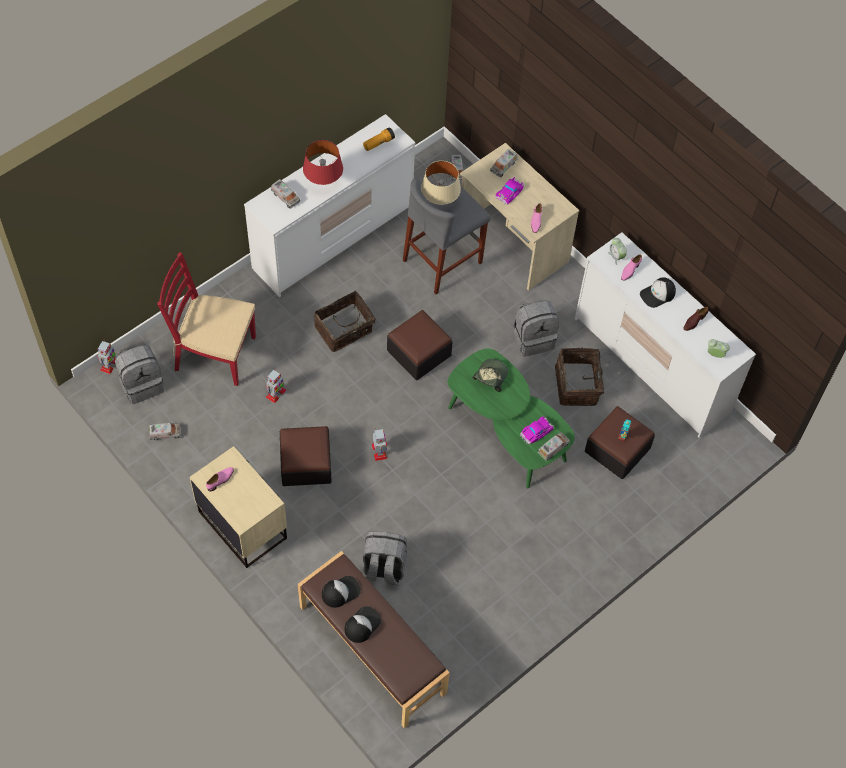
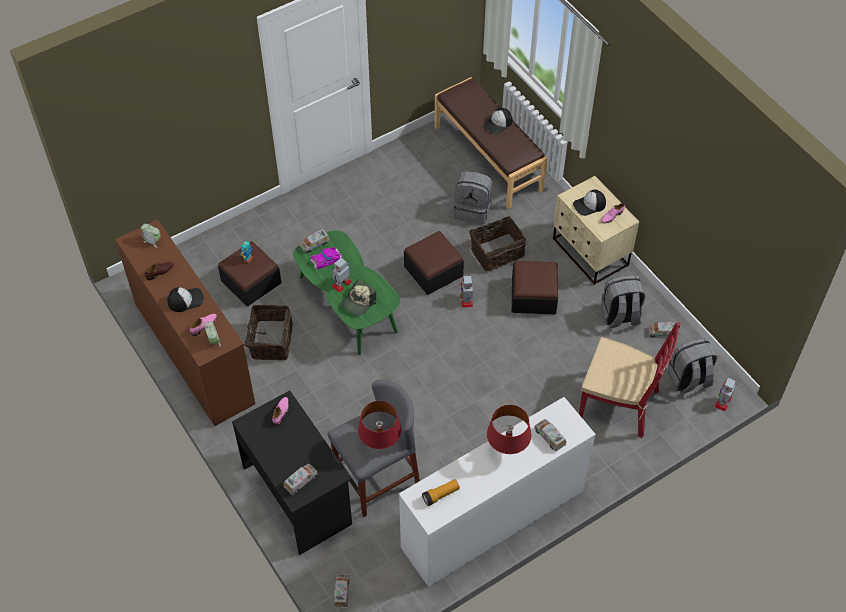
camera: 170 degrees left, 5 degrees down
toy robot [266,368,286,403] -> toy robot moved to [331,258,352,292]
basket [314,291,376,352] -> basket moved to [469,216,526,272]
cap [322,576,361,608] -> cap moved to [573,190,606,216]
ottoman [387,310,453,380] -> ottoman moved to [404,231,464,295]
beige table lamp [421,161,461,205] -> red table lamp [358,401,401,449]
beige desk [460,143,579,291] -> black desk [232,390,352,555]
toy car [495,177,524,205] -> none
grey backpack [514,300,559,357] -> grey backpack moved to [601,275,645,328]
white dresser [575,232,756,438] -> brown dresser [115,219,255,426]

